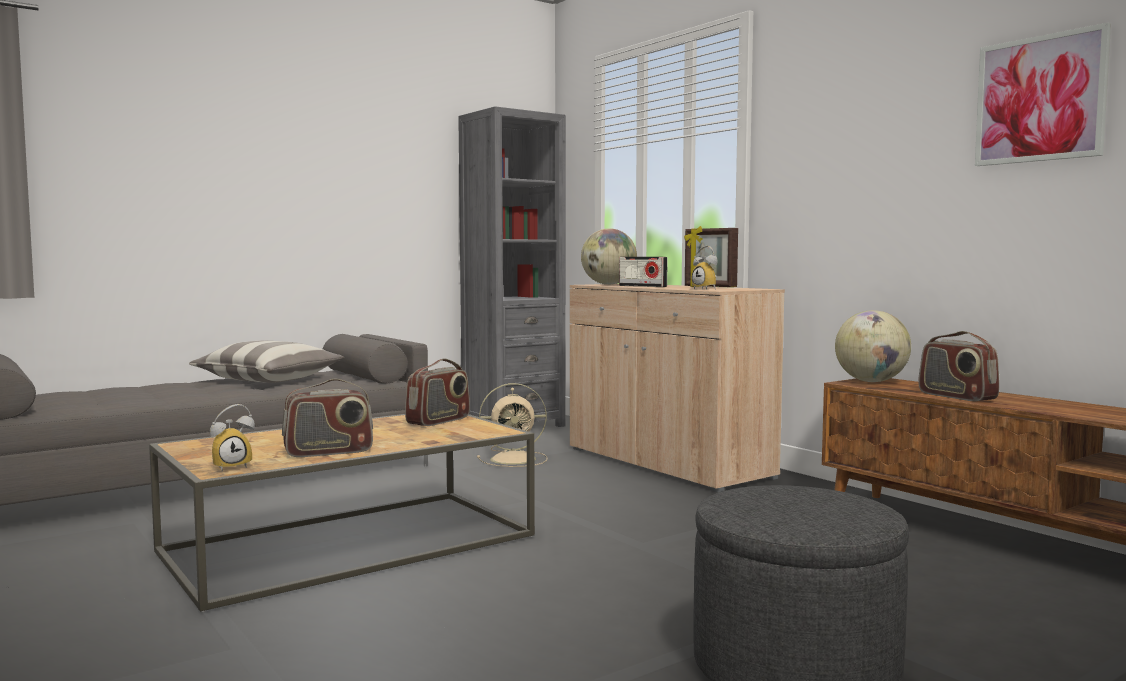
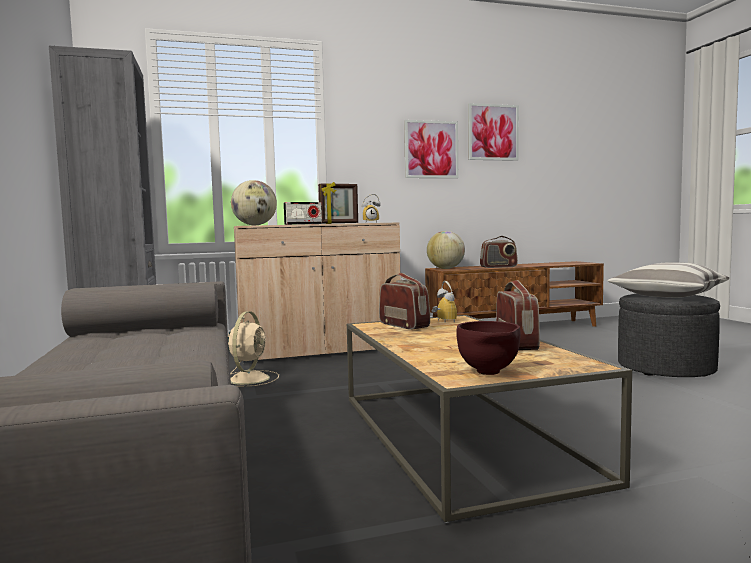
camera: 70 degrees left, 0 degrees up
pillow [189,341,344,383] -> pillow moved to [608,262,729,298]
alarm clock [210,404,255,472] -> alarm clock moved to [432,281,457,323]
none -> picture [404,120,458,178]
none -> brown bowl [456,321,521,375]

